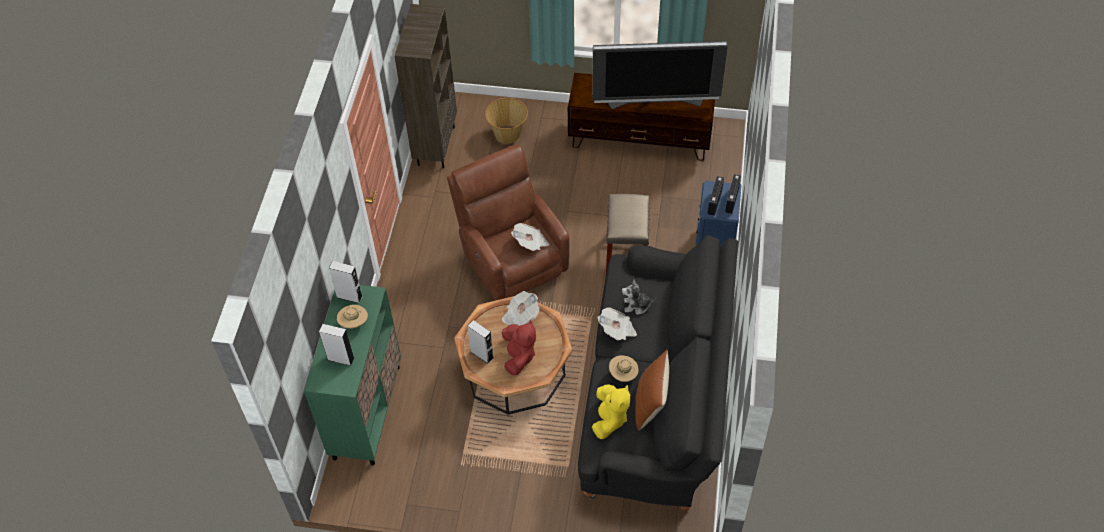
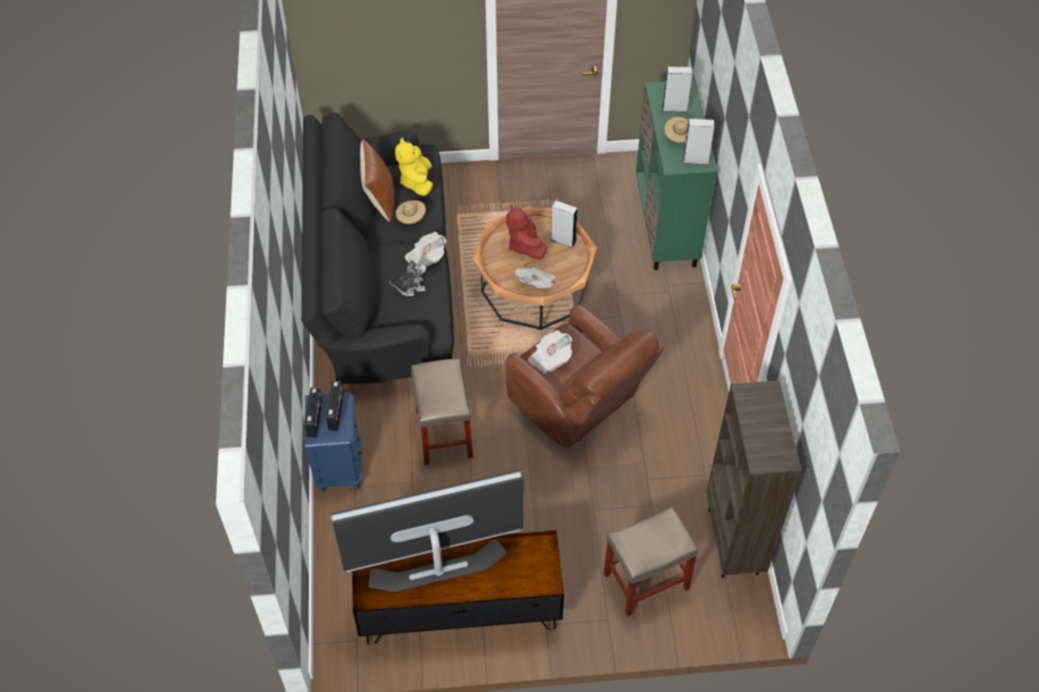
camera: 165 degrees right, 0 degrees up
basket [485,98,528,144] -> beige stool [603,507,698,616]

